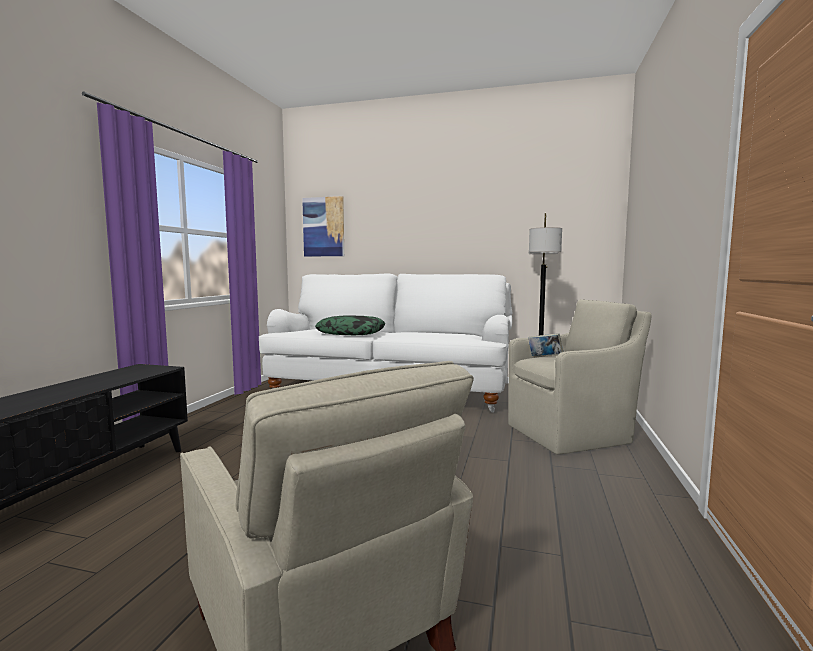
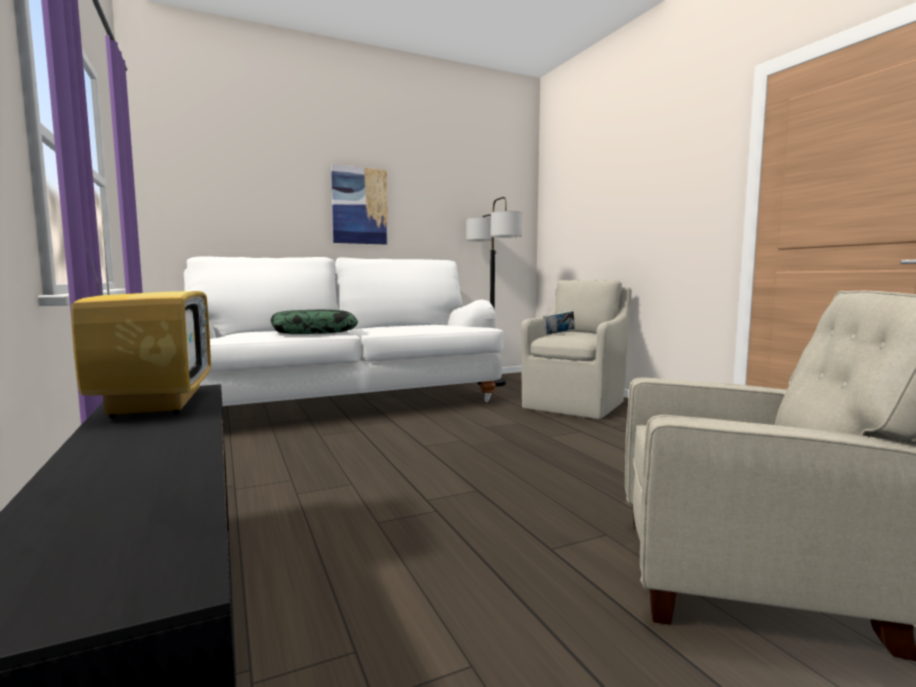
camera: 40 degrees left, 0 degrees up
picture [302,196,344,256] -> picture moved to [331,165,388,244]
none -> television [71,221,211,418]

